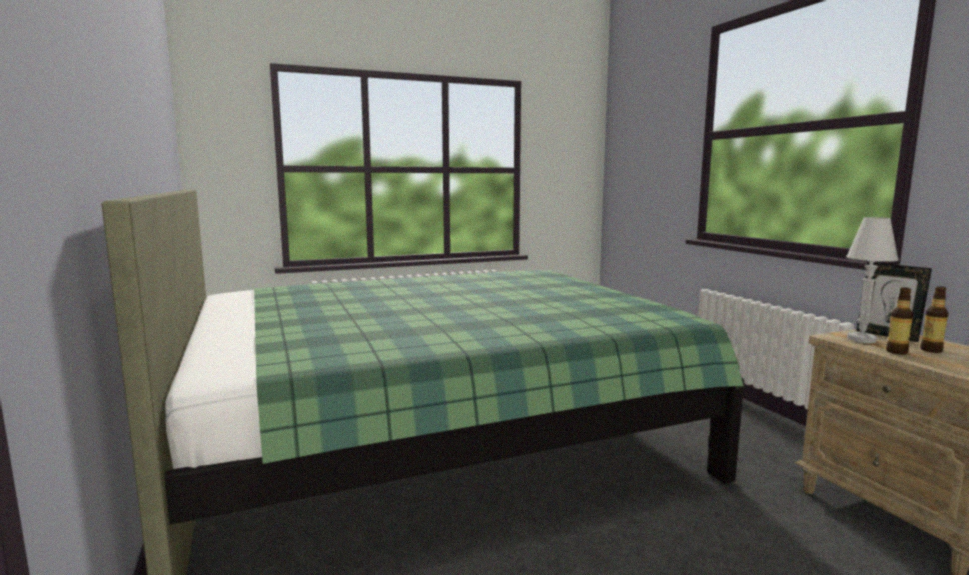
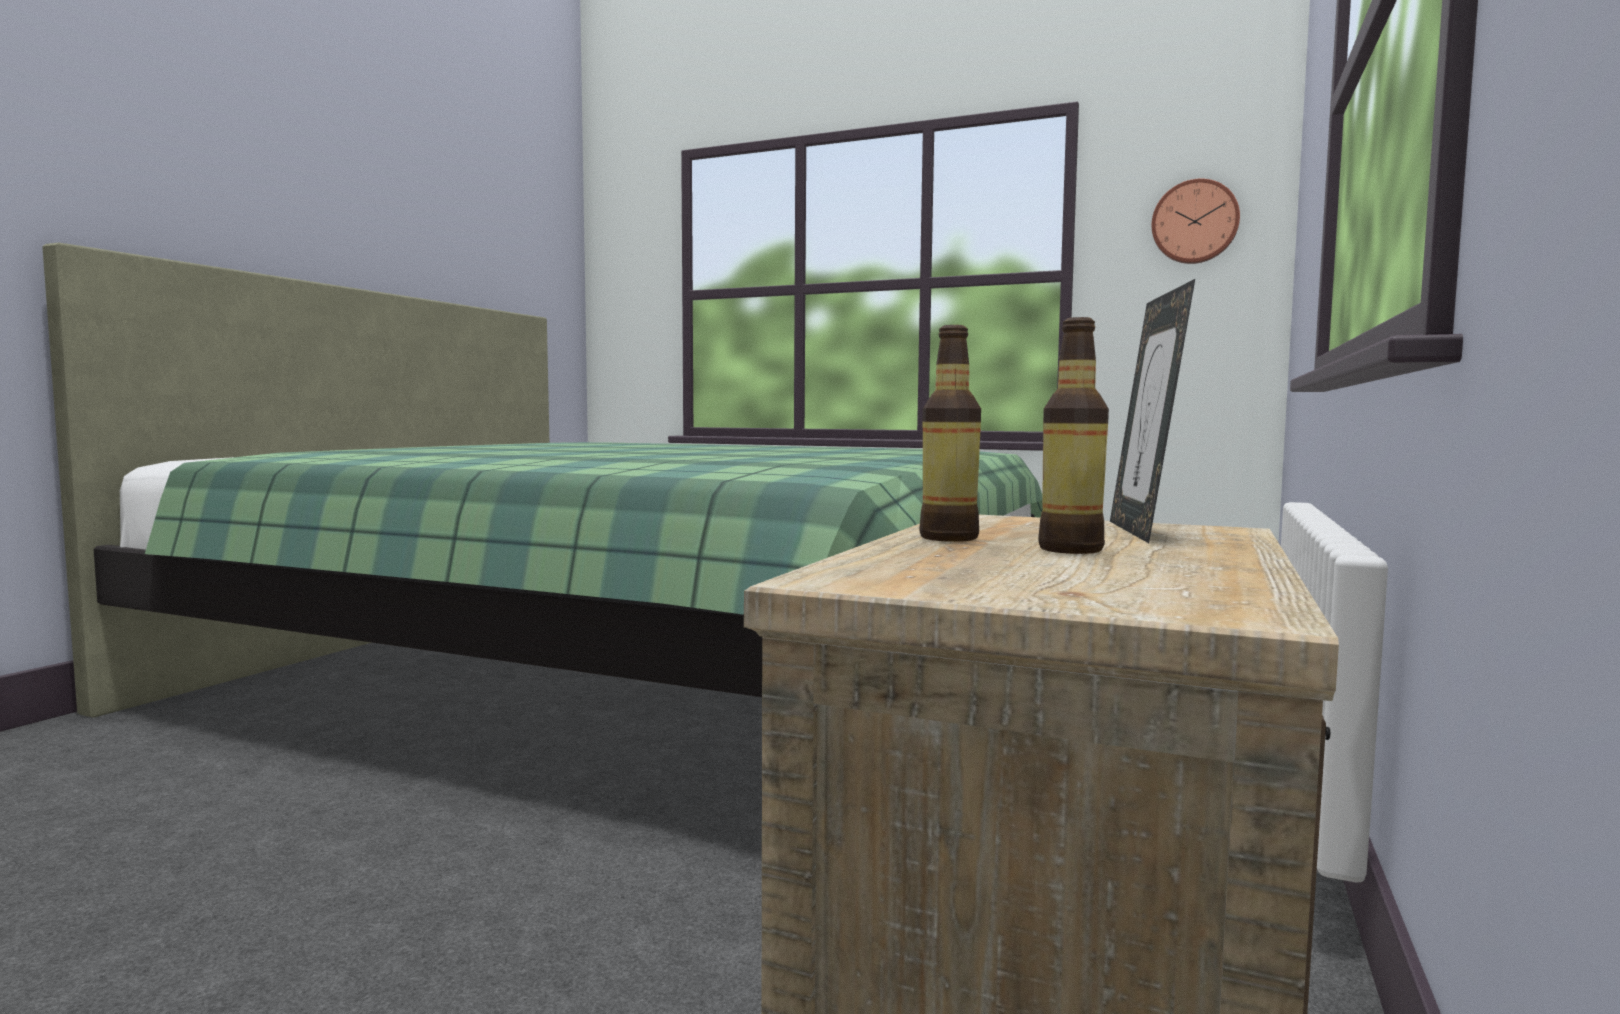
camera: 45 degrees right, 5 degrees down
white table lamp [846,217,899,343] -> none
none -> wall clock [1152,178,1240,264]

